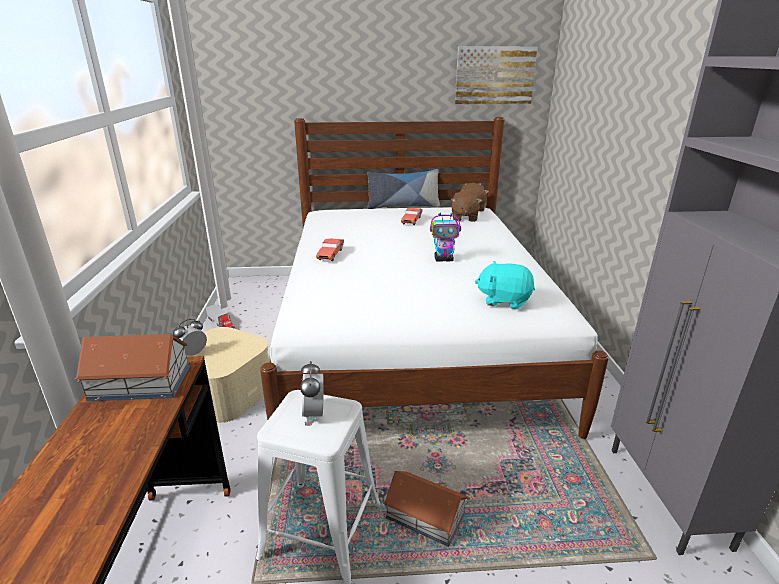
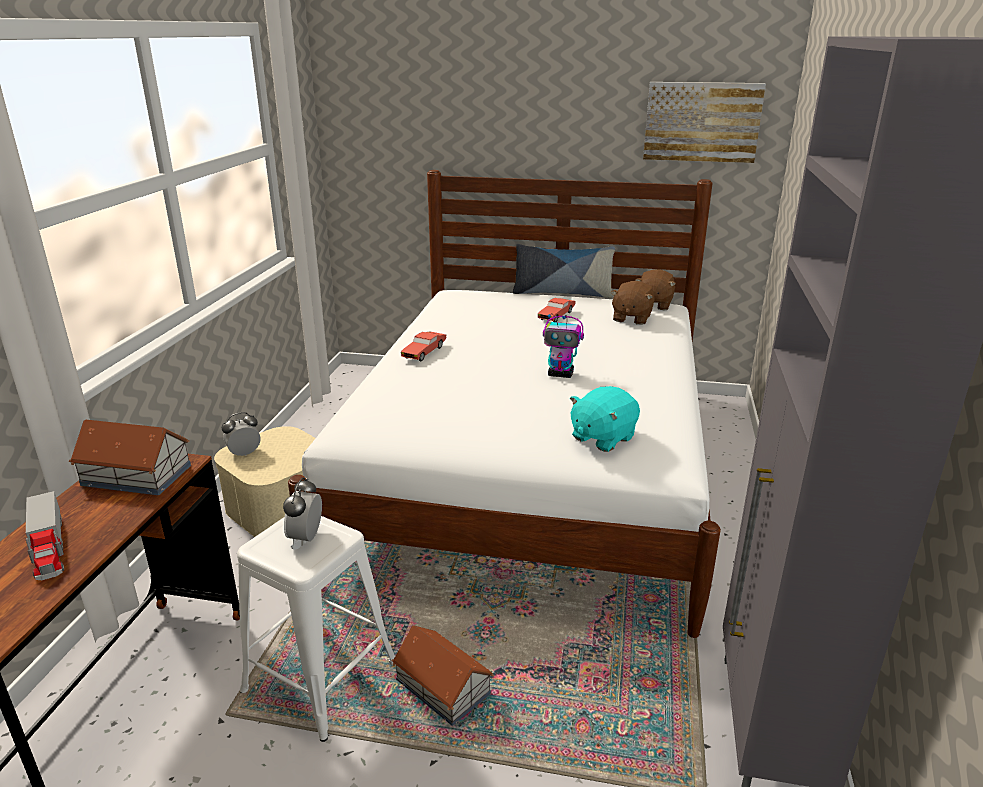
camera: 15 degrees right, 0 degrees up
toy truck [205,304,236,329] -> toy truck moved to [26,491,64,580]
turquoise plush toy [475,261,535,309] -> turquoise plush toy turned 75 degrees counterclockwise [570,386,640,452]

